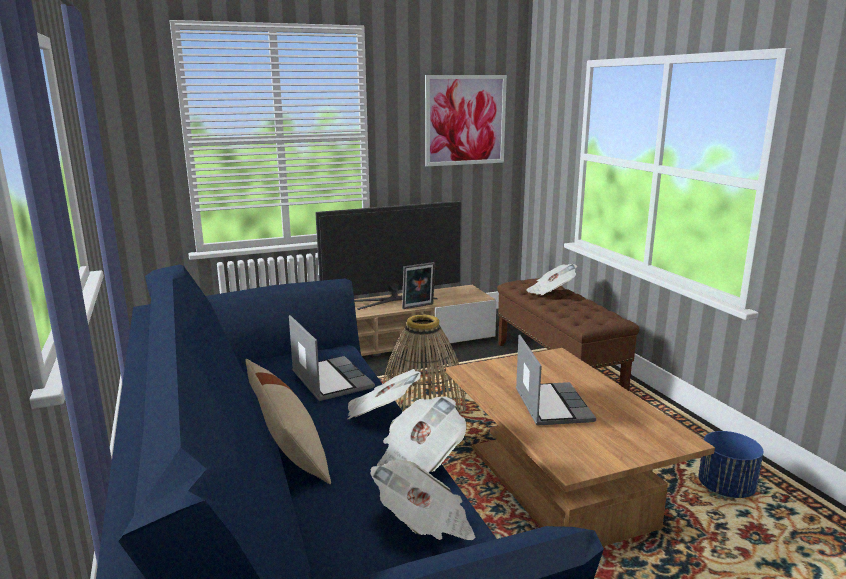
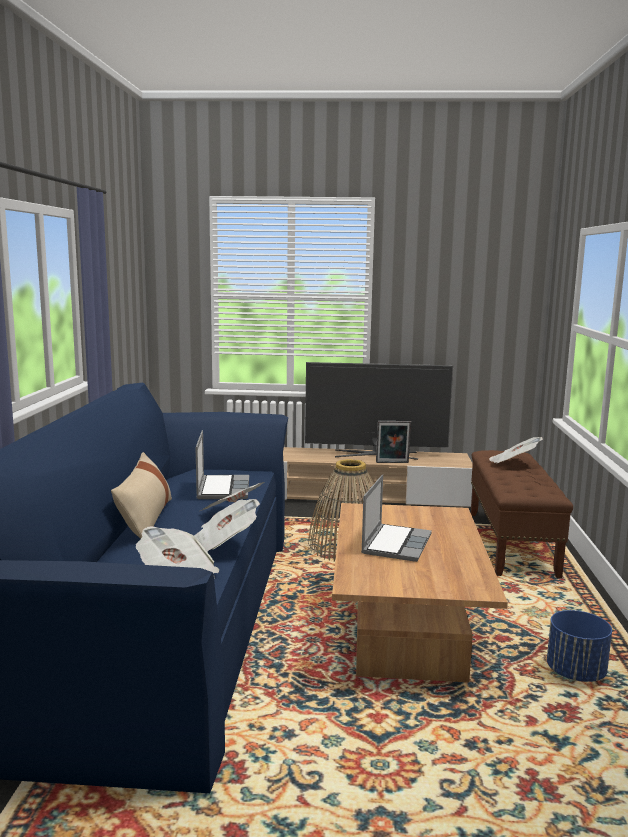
camera: 25 degrees right, 5 degrees down
picture [425,75,507,167] -> none

